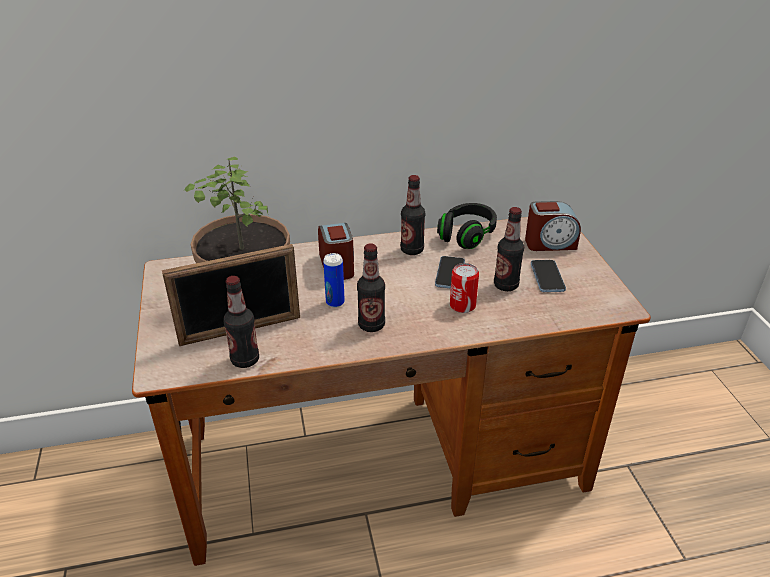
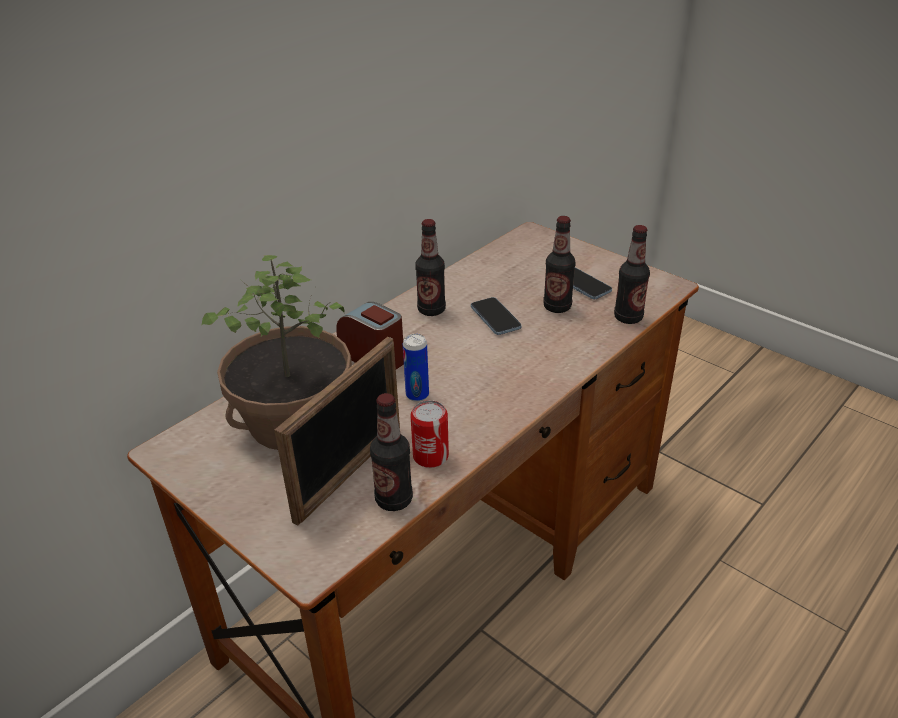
camera: 35 degrees left, 0 degrees up
bottle [357,244,385,332] -> bottle moved to [614,225,650,324]
black headphones [437,203,497,249] -> none
can [450,263,479,313] -> can moved to [410,400,449,468]
alarm clock [525,201,581,251] -> none

